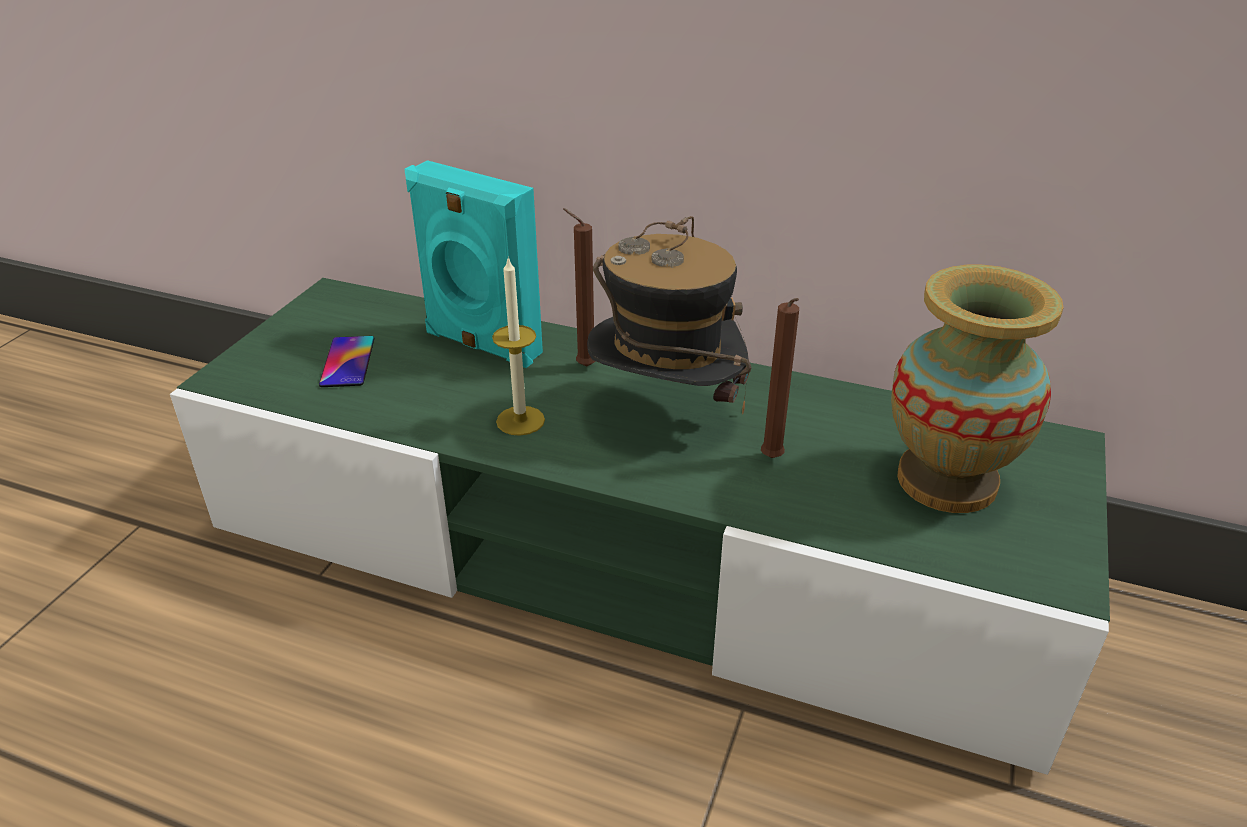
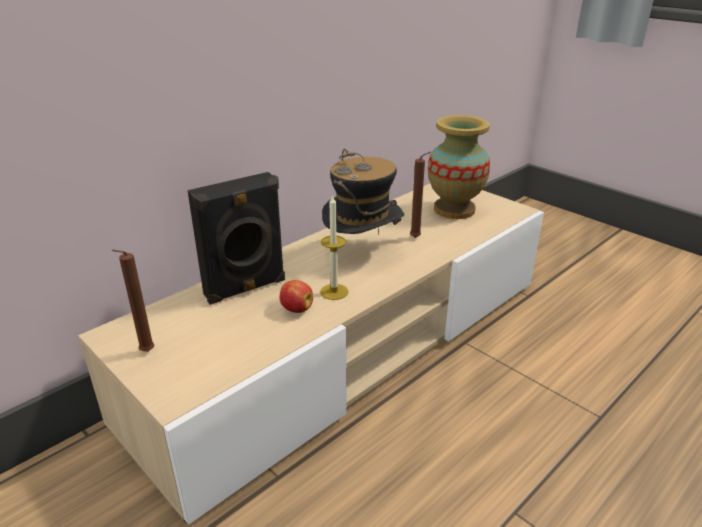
camera: 65 degrees left, 5 degrees down
green tv stand [170,278,1110,775] -> beige tv stand [78,184,544,525]
phone [319,336,374,387] -> none
turquoise speaker [404,160,543,368] -> black speaker [187,172,285,305]
brown candle [563,208,595,367] -> brown candle moved to [111,249,155,352]
none -> apple [280,280,313,313]

